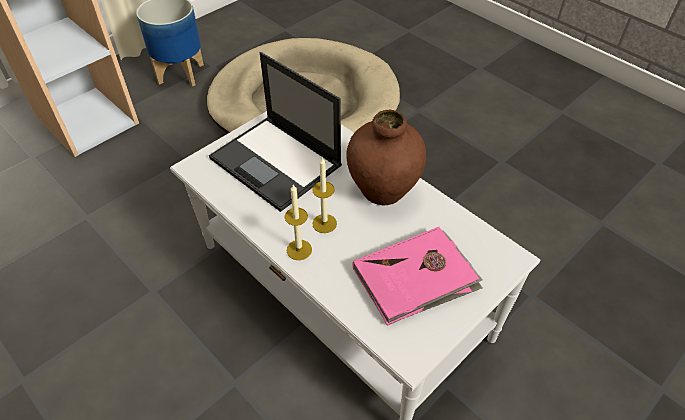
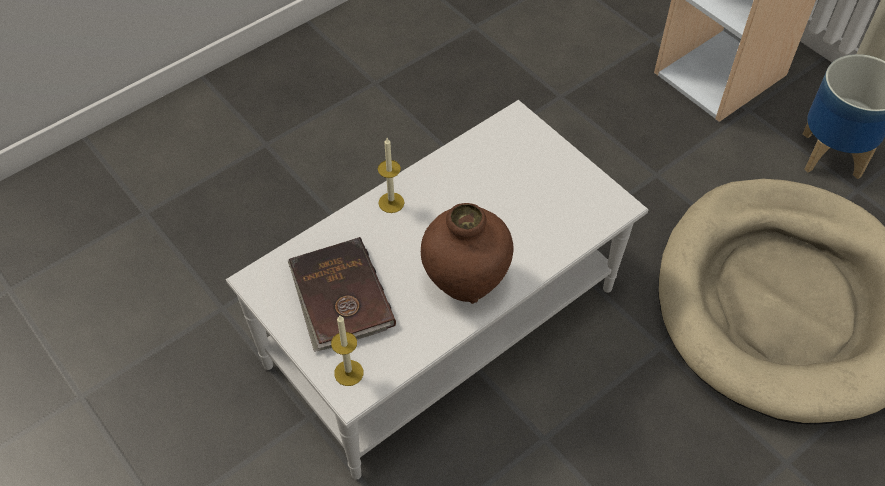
camera: 95 degrees right, 5 degrees up
laptop [209,52,342,212] -> none
candle [312,158,337,233] -> candle moved to [331,316,363,386]
pink book [353,227,483,325] -> brown book [288,237,396,352]

